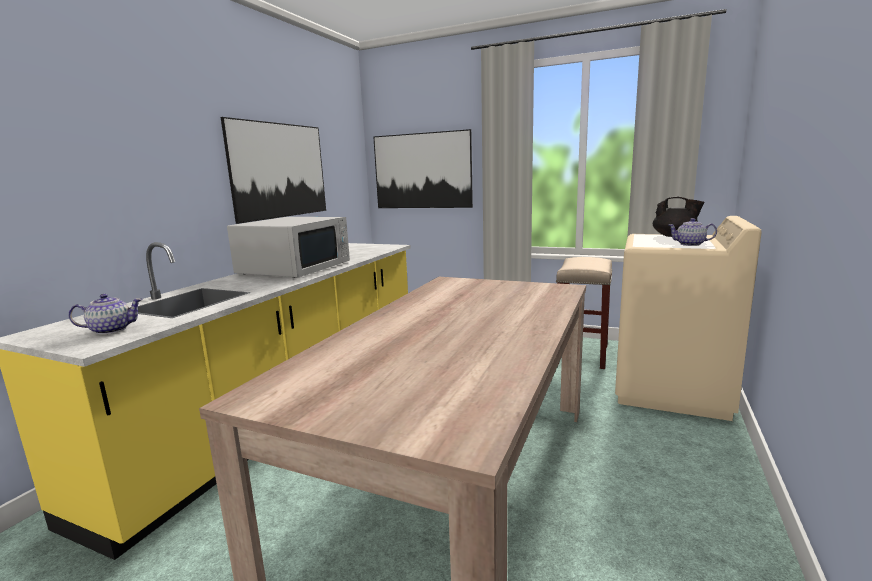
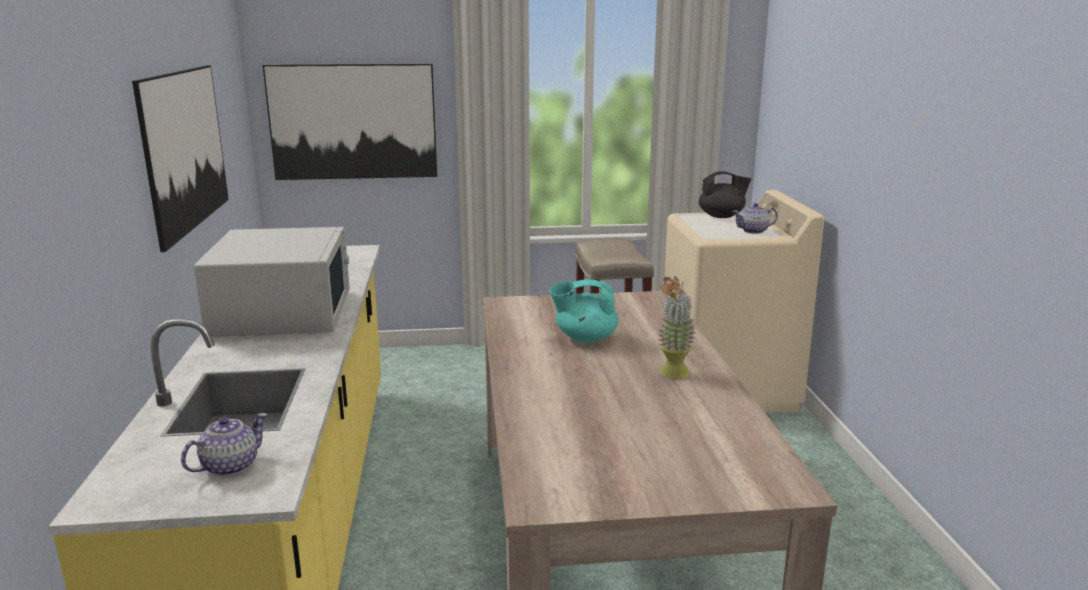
camera: 30 degrees left, 5 degrees up
none -> turquoise teapot [550,280,618,343]
none -> potted plant [657,276,696,379]

